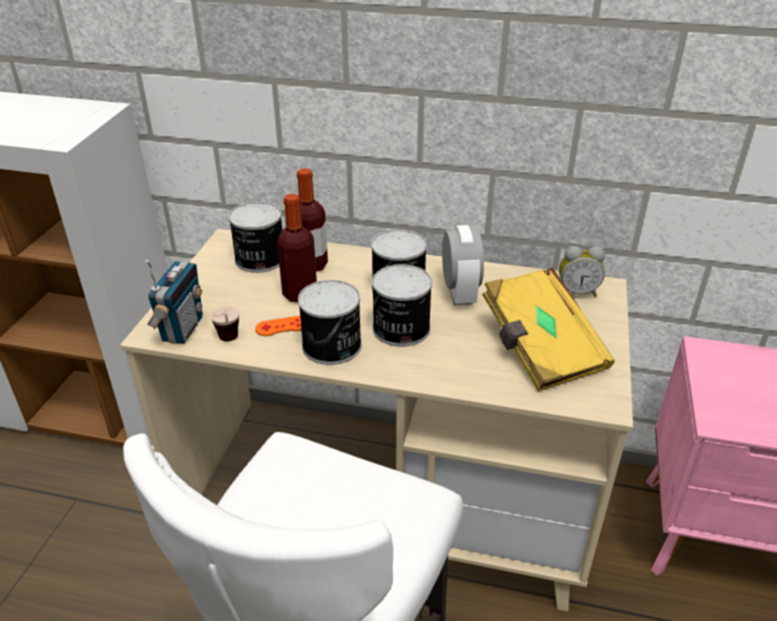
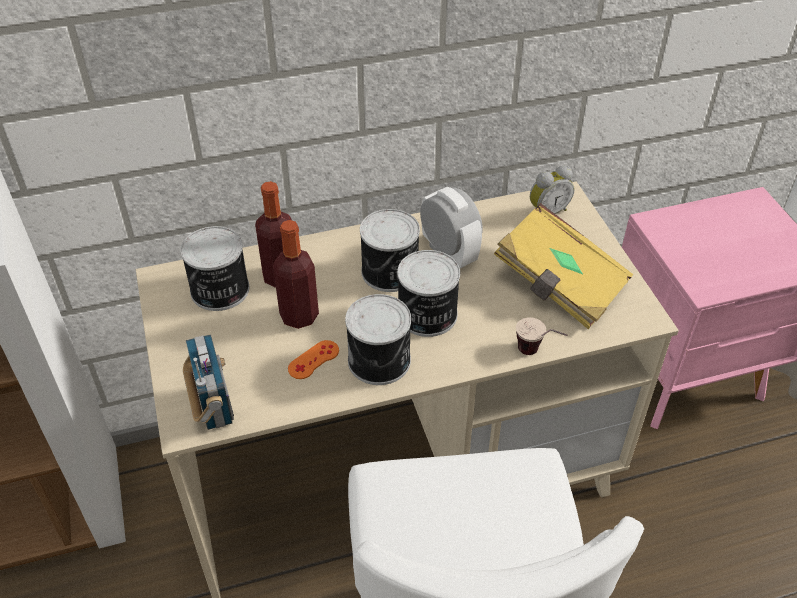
camera: 30 degrees left, 10 degrees up
cup [211,306,239,342] -> cup moved to [516,318,567,355]

